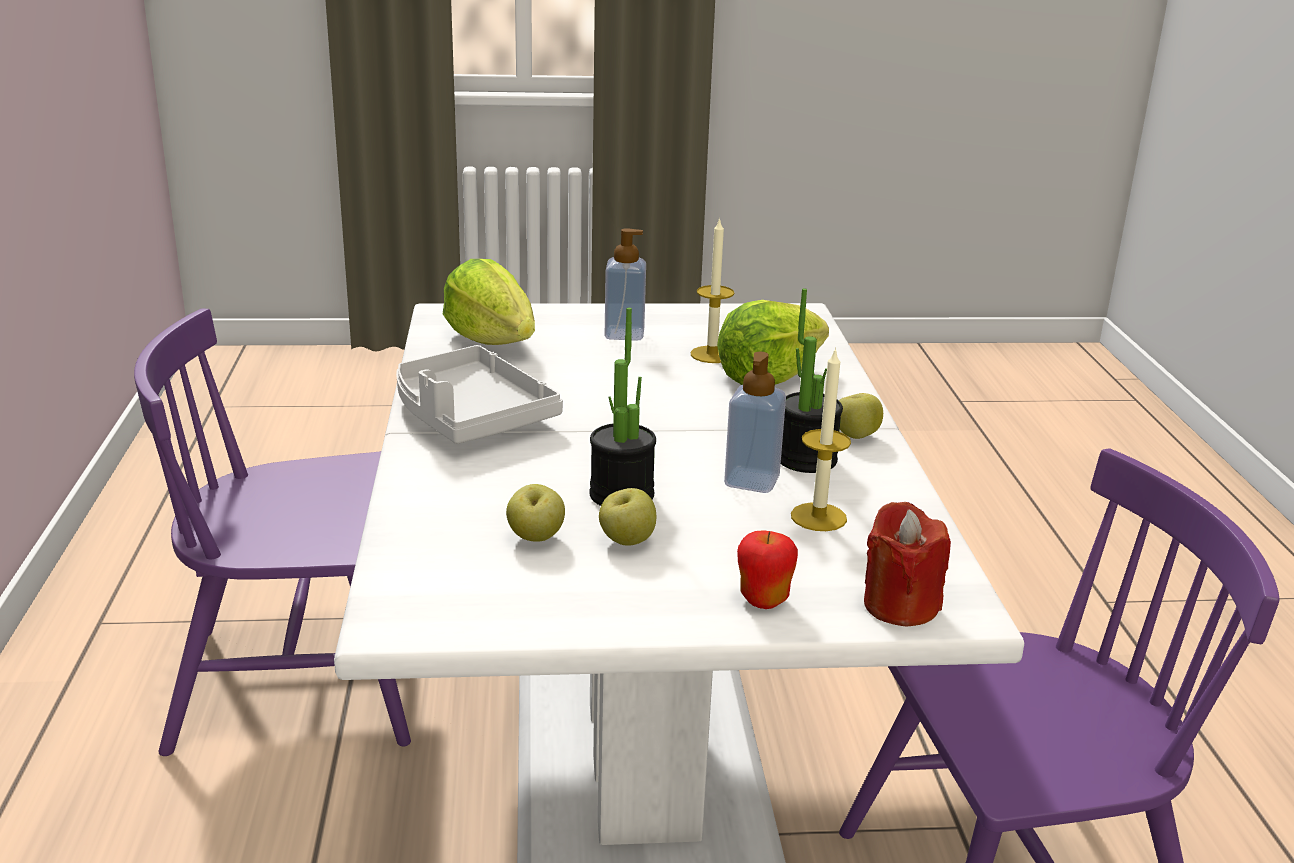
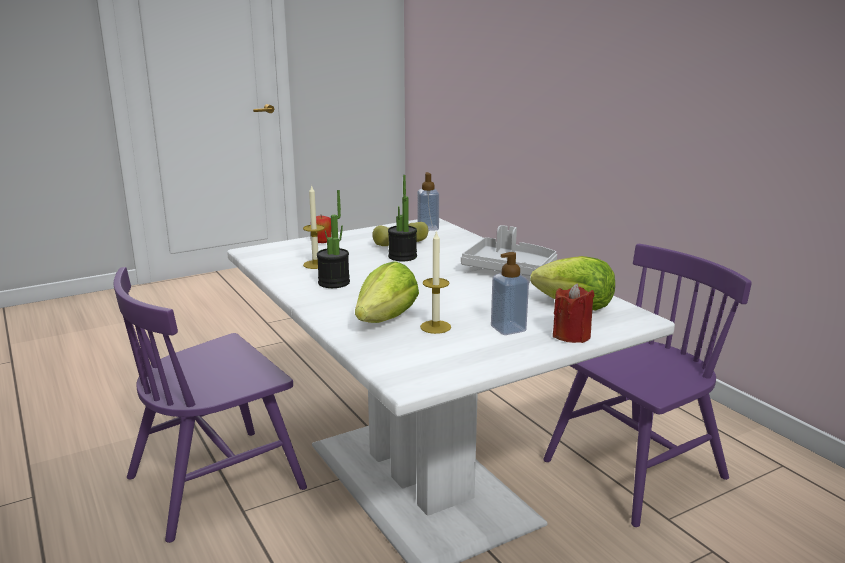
camera: 155 degrees right, 5 degrees down
soap dispenser [724,352,786,493] -> soap dispenser moved to [417,172,439,231]
apple [839,393,883,439] -> none
red candle [864,502,951,627] -> red candle moved to [553,283,594,343]

